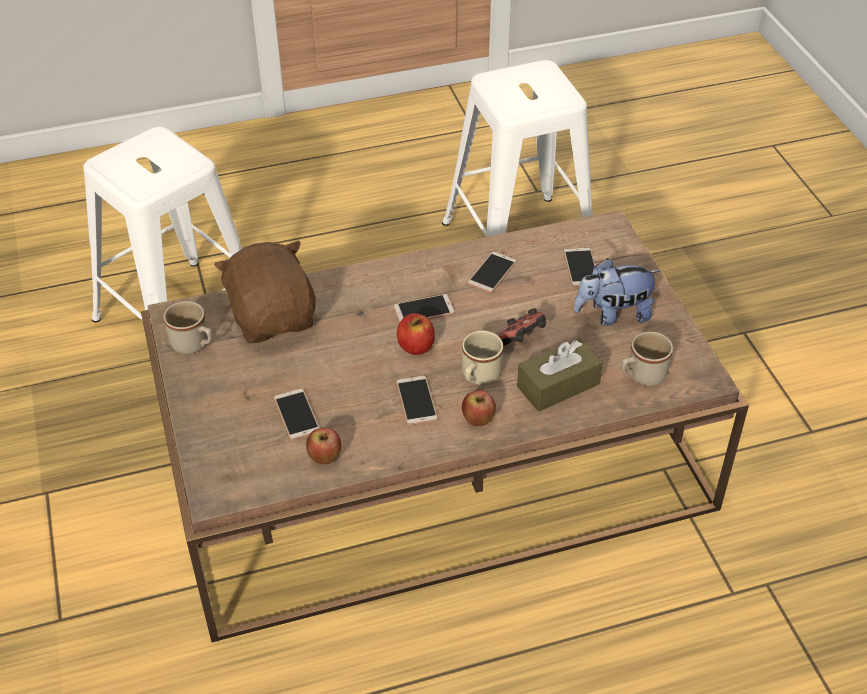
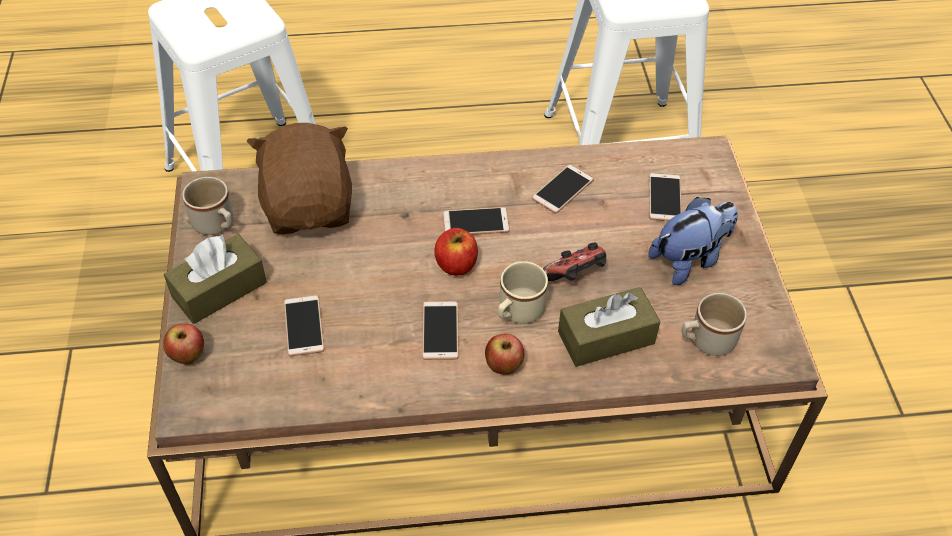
camera: 10 degrees right, 5 degrees up
apple [306,428,341,464] -> apple moved to [163,324,204,365]
plush toy [574,258,660,326] -> plush toy turned 150 degrees clockwise [648,197,738,285]
none -> brown tissue box [164,234,267,324]

